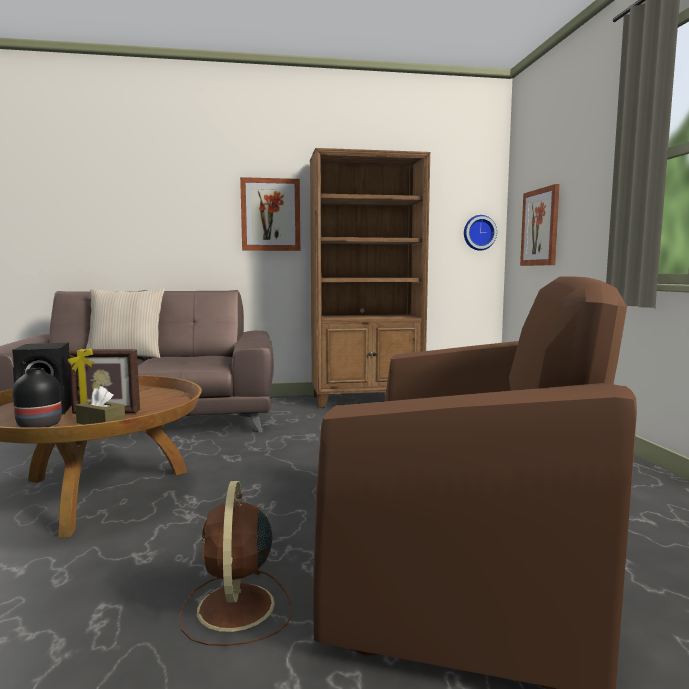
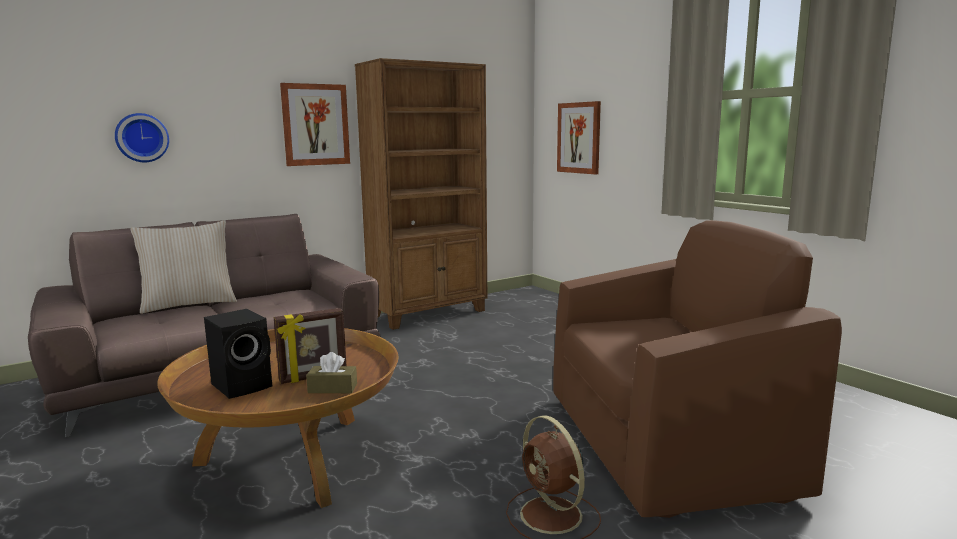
camera: 25 degrees left, 5 degrees up
black vase [13,368,62,428] -> none
wall clock [464,215,497,251] -> wall clock moved to [115,113,169,162]

